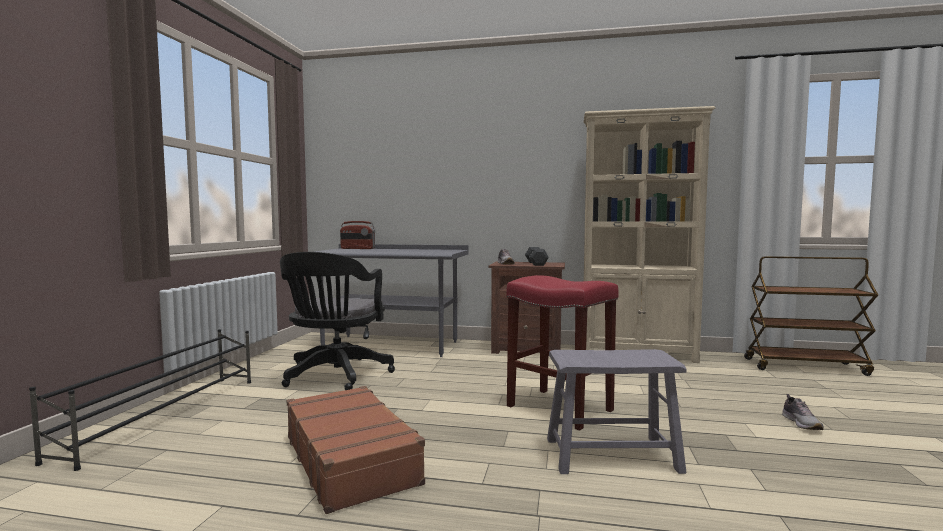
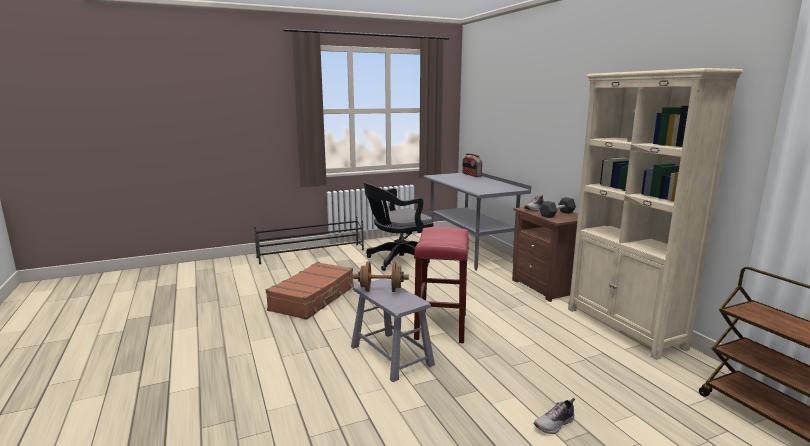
camera: 55 degrees right, 10 degrees up
none -> brown dumbbell [353,262,409,292]

